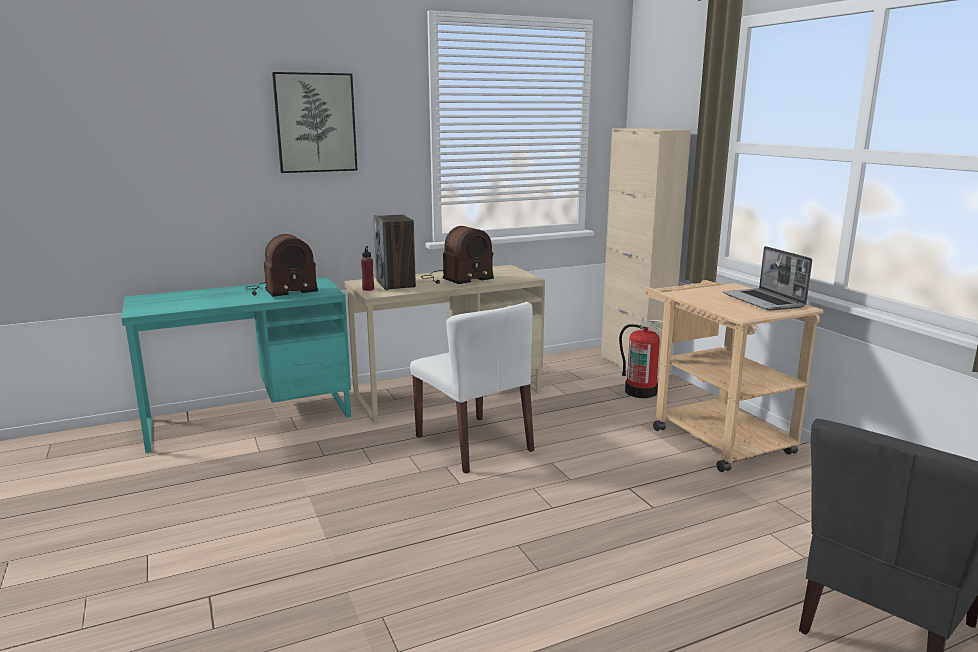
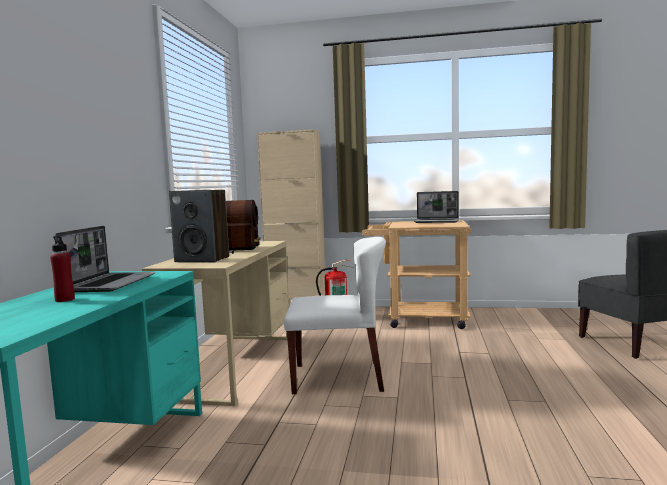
camera: 55 degrees left, 10 degrees down
radio [245,234,318,297] -> laptop [55,226,155,292]
picture [272,72,357,173] -> none
red bottle [361,246,374,291] -> red bottle moved to [50,236,75,302]

